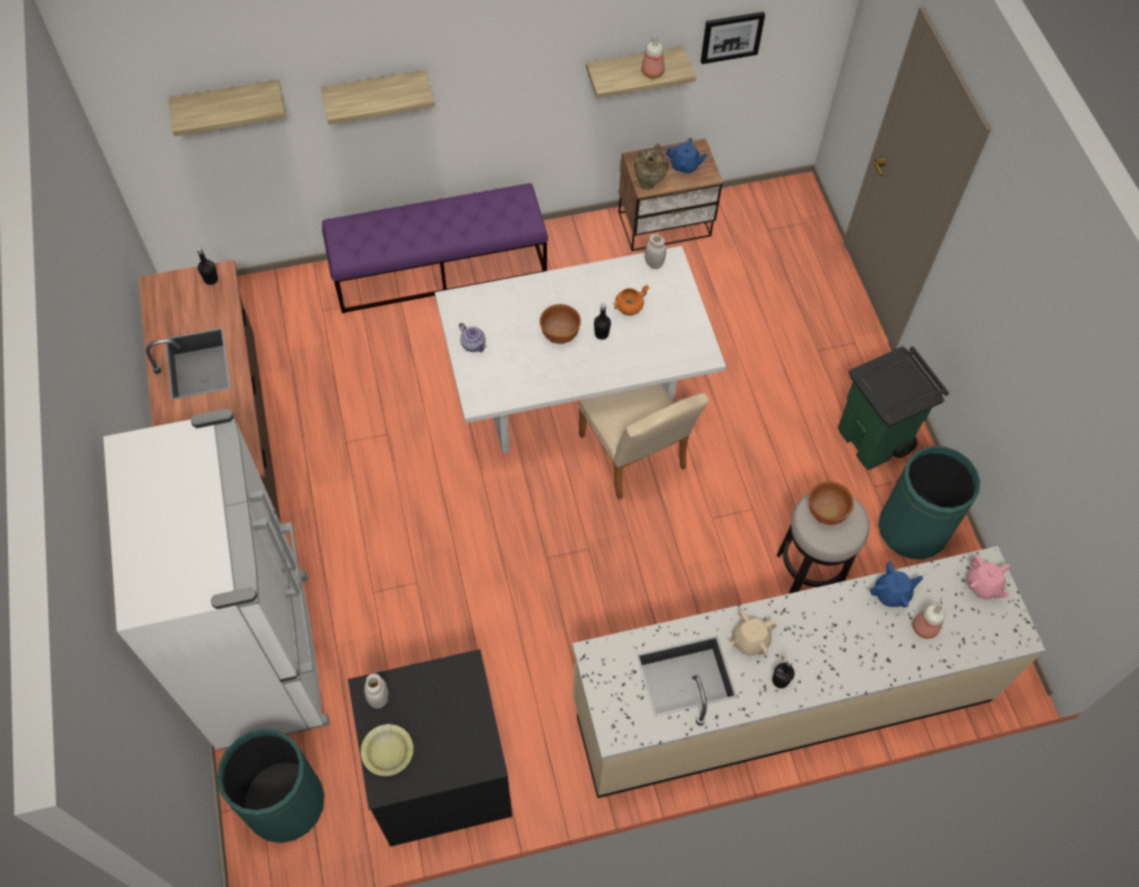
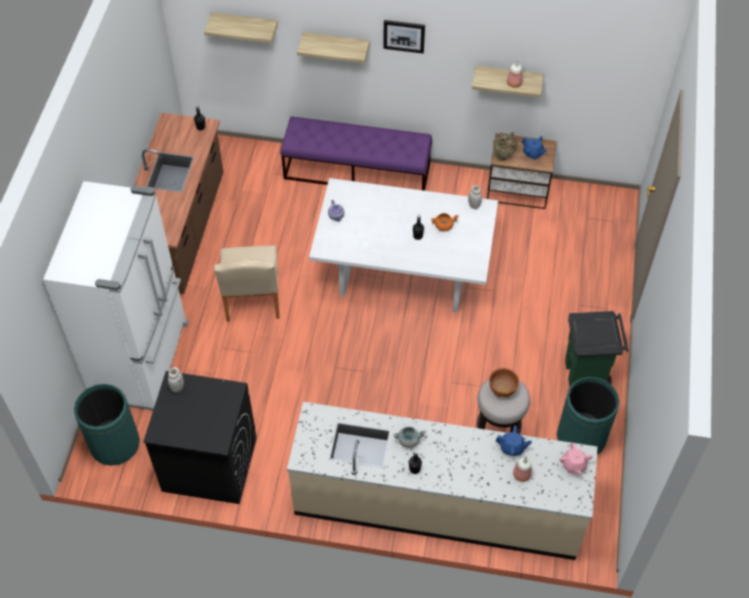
camera: 25 degrees right, 5 degrees down
yellow bowl [361,724,413,776] -> none
brown bowl [540,304,581,344] -> none
beige chair [578,383,709,500] -> beige chair moved to [214,245,279,322]
picture [701,12,765,64] -> picture moved to [383,20,425,54]
beige teapot [730,610,777,655] -> grey cooking pot [393,427,425,448]

